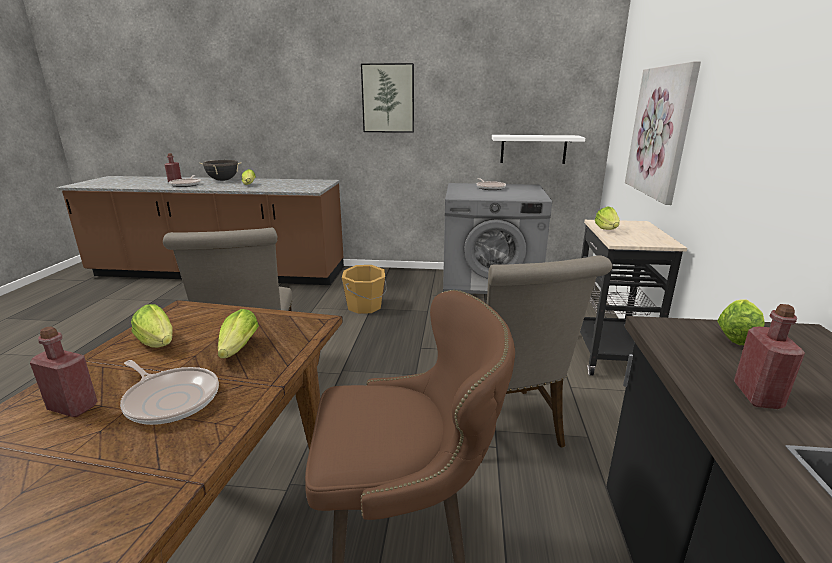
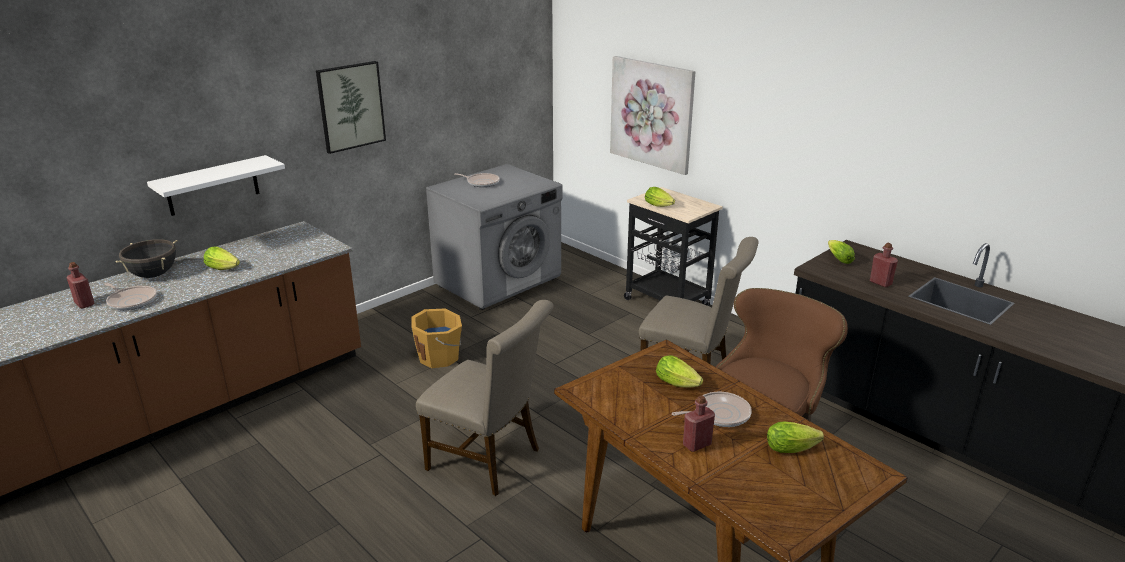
camera: 50 degrees left, 5 degrees up
lettuce [131,304,173,348] -> lettuce moved to [767,422,824,453]
white shelf [492,135,585,164] -> white shelf moved to [147,155,285,216]

